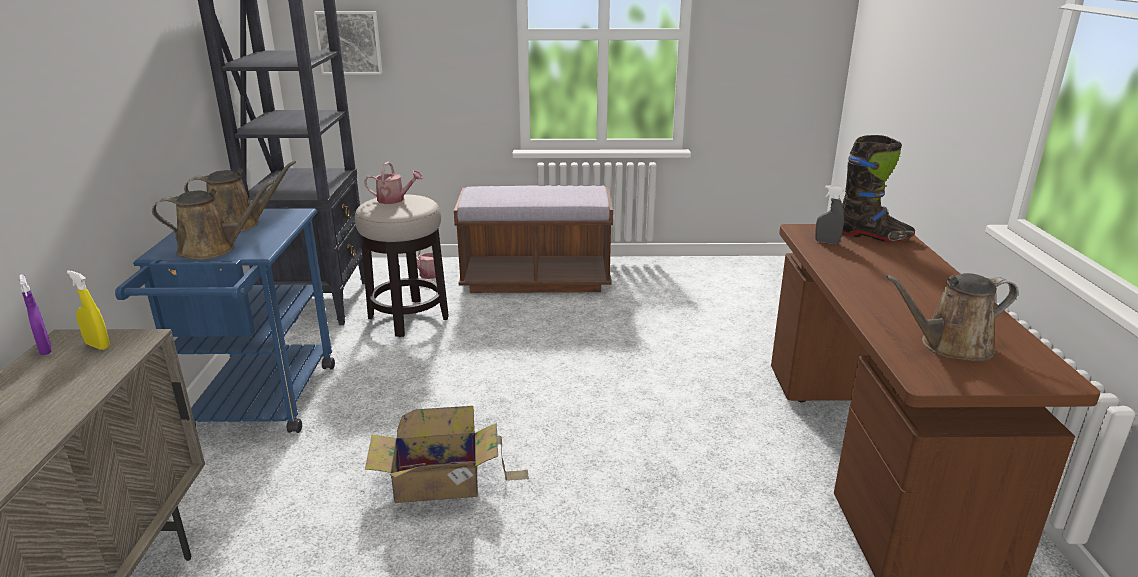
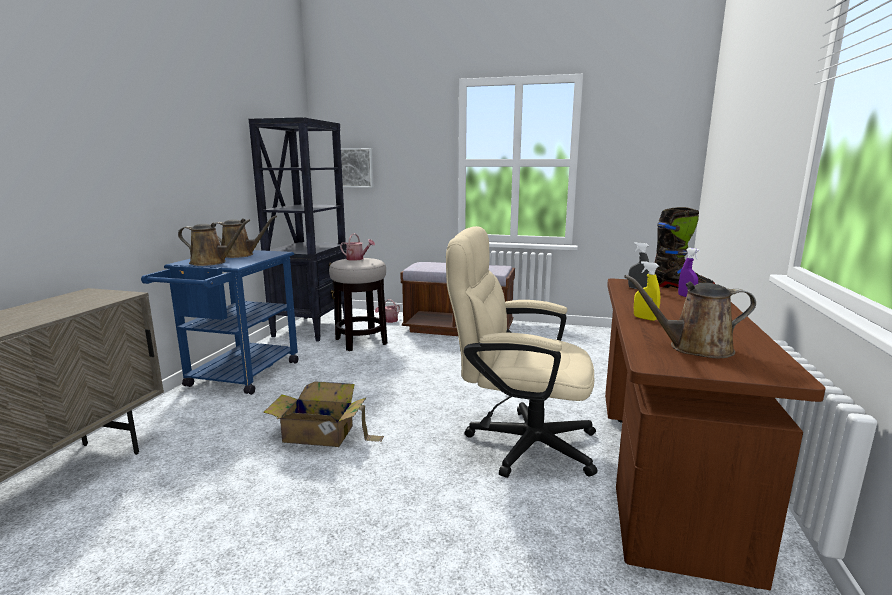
camera: 15 degrees right, 10 degrees down
purple spray bottle [19,274,52,355] -> purple spray bottle moved to [678,248,700,297]
yellow spray bottle [67,270,110,350] -> yellow spray bottle moved to [634,261,660,321]
none -> beige office chair [446,226,597,478]

